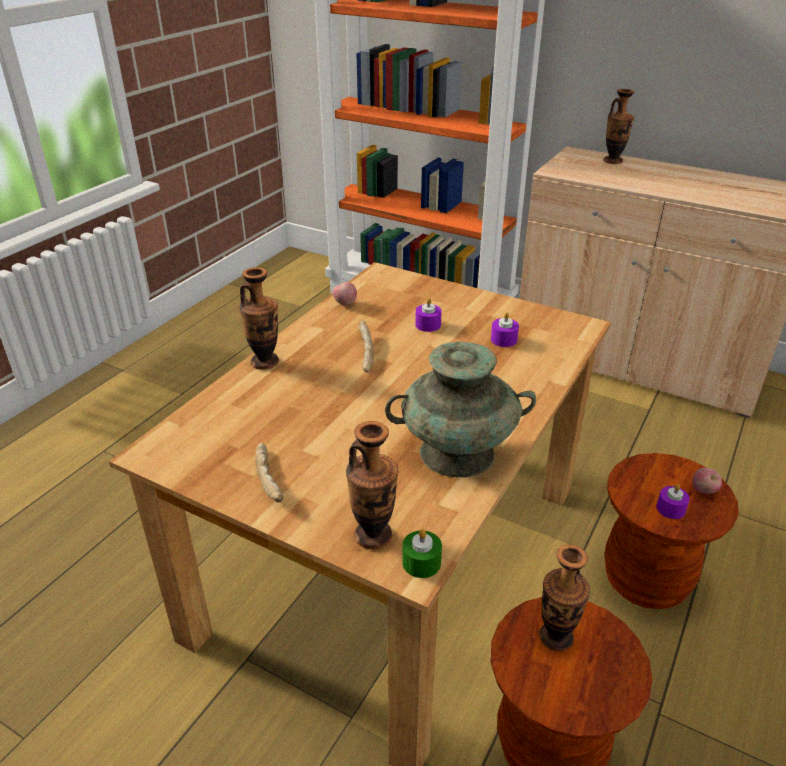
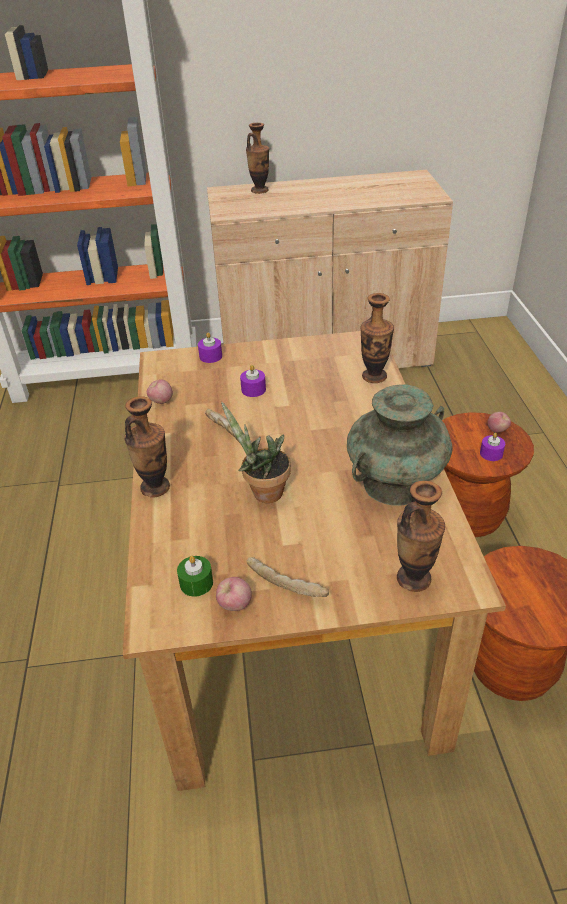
camera: 35 degrees left, 5 degrees up
green candle [402,529,442,578] -> green candle moved to [177,556,213,597]
purple candle [491,312,519,347] -> purple candle moved to [198,332,222,363]
vase [539,544,590,652] -> vase moved to [360,293,394,383]
none -> apple [216,577,252,611]
none -> potted plant [221,402,291,503]

